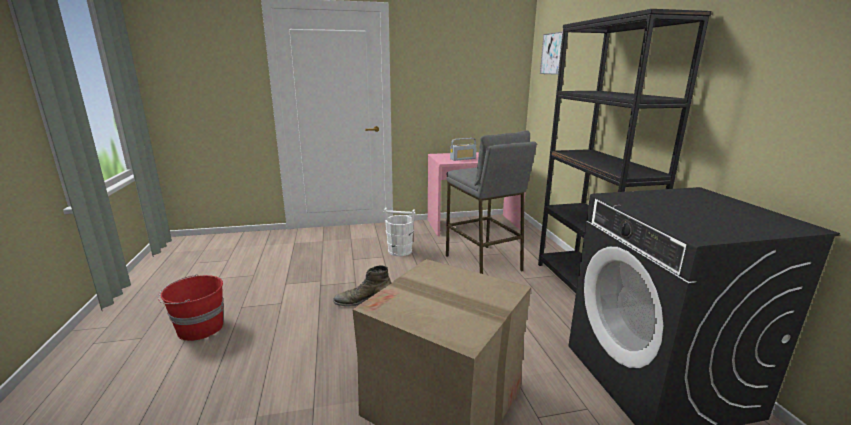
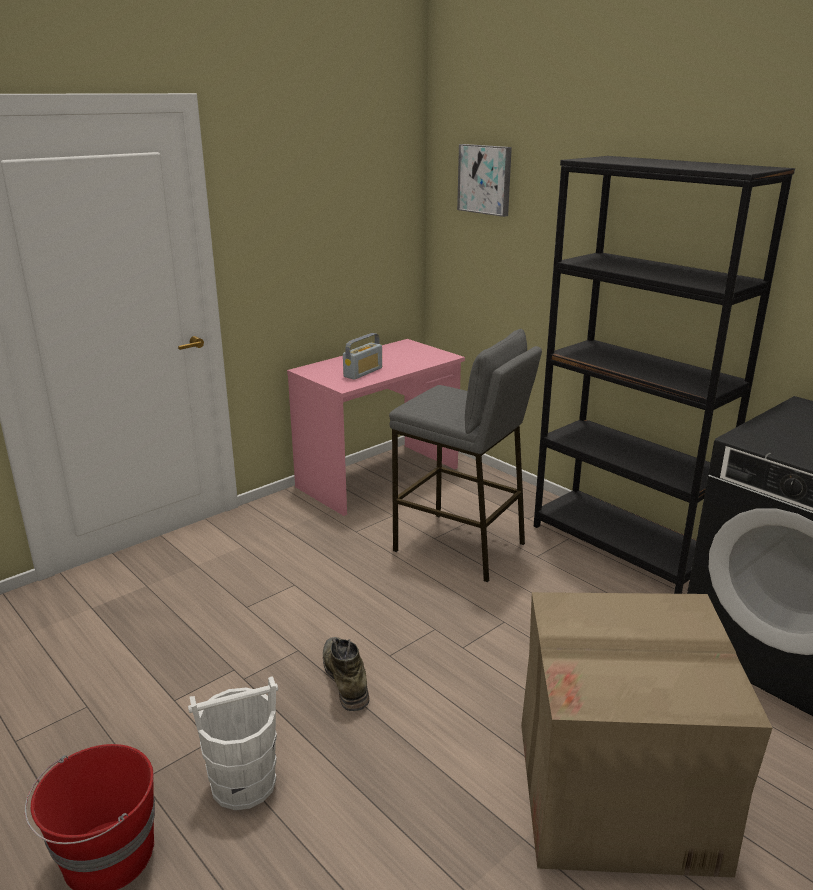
camera: 30 degrees left, 5 degrees up
green boot [333,265,391,306] -> green boot turned 120 degrees clockwise [323,637,369,711]
white bucket [384,208,416,256] -> white bucket moved to [188,676,278,810]

